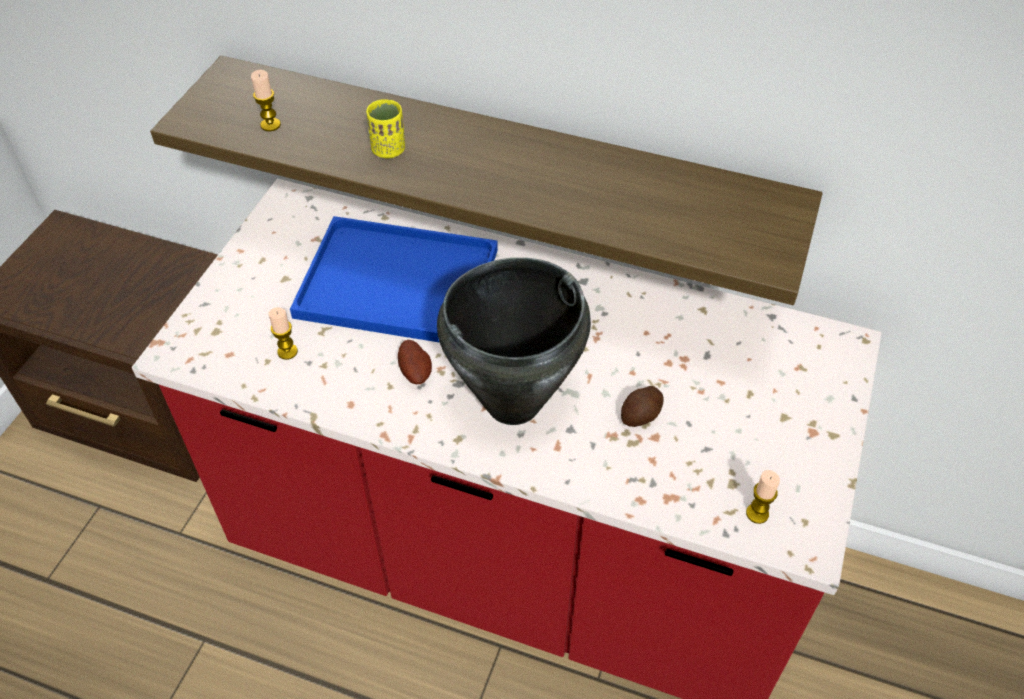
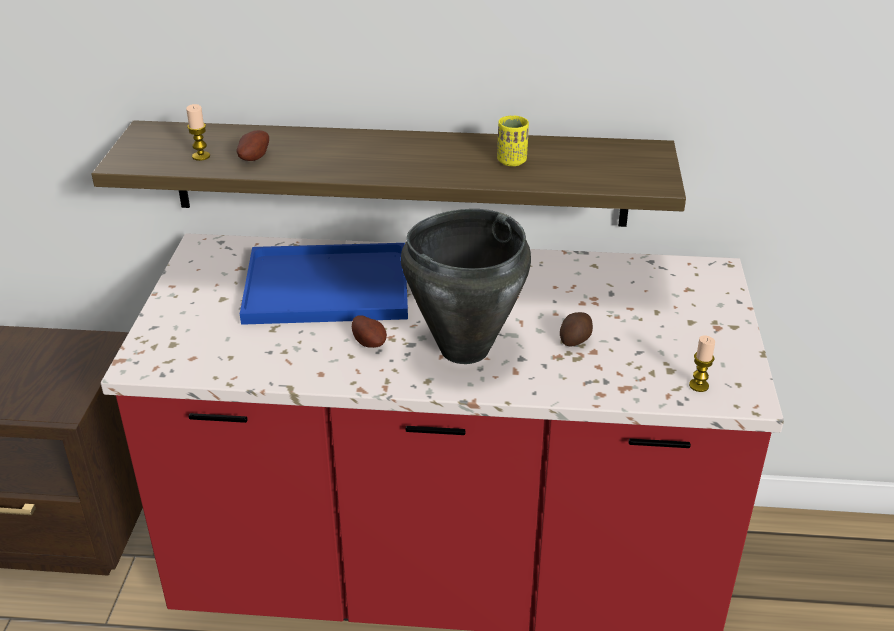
camera: 15 degrees left, 15 degrees down
candle [269,307,298,360] -> none
yellow cup [366,99,405,159] -> yellow cup moved to [497,116,529,166]
none -> potato [236,130,269,161]

